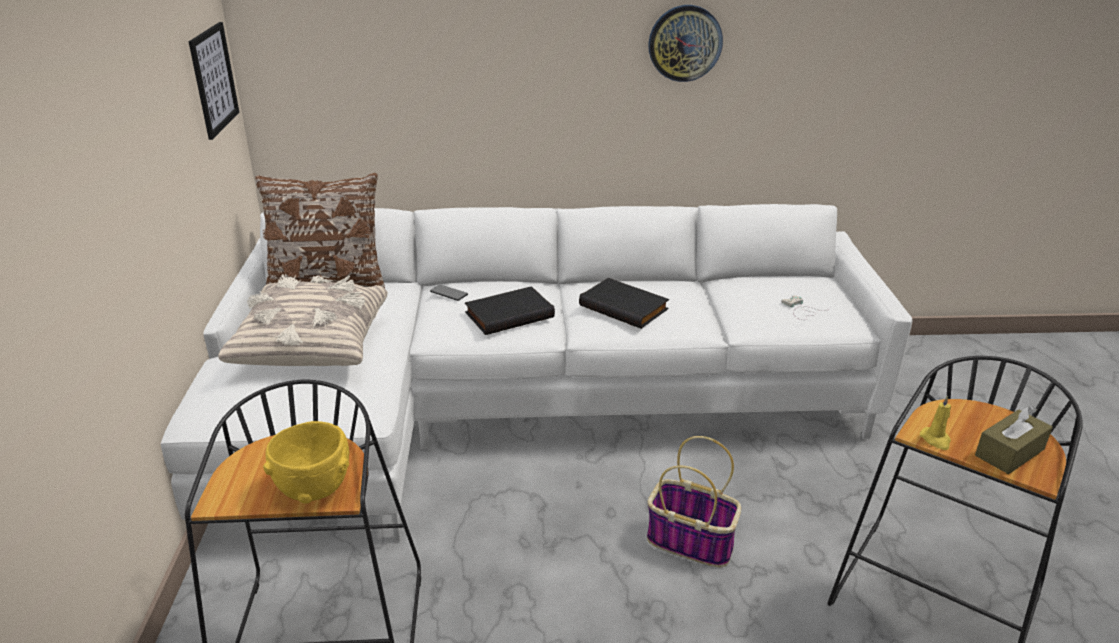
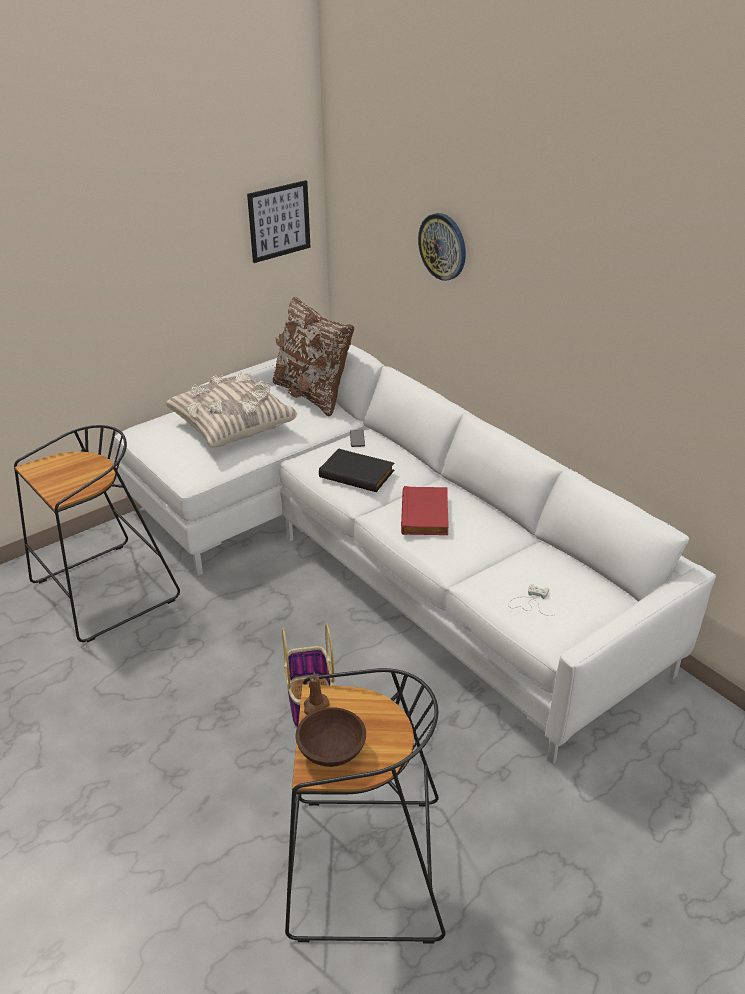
camera: 55 degrees right, 5 degrees up
yellow bowl [263,421,349,504] -> none
black book [579,278,669,329] -> red book [401,486,448,535]
wall clock [648,5,723,82] -> wall clock moved to [418,213,466,281]
yellow candle [920,395,951,450] -> brown candle [304,672,329,715]
brown tissue box [975,406,1053,474] -> brown bowl [295,707,366,767]

